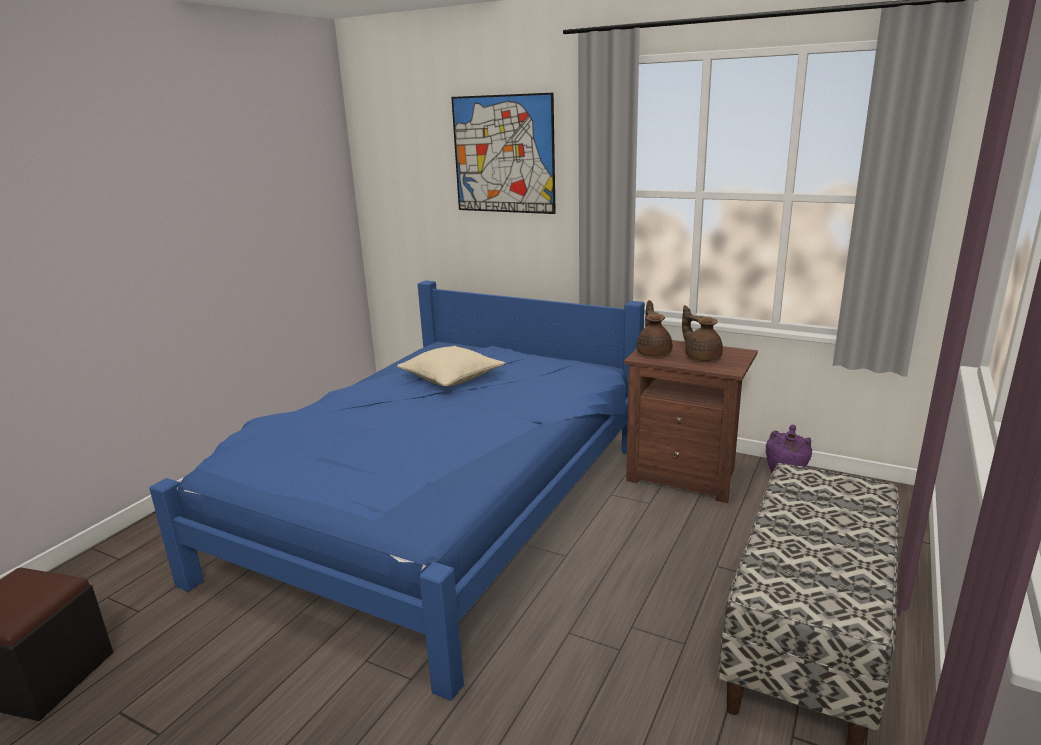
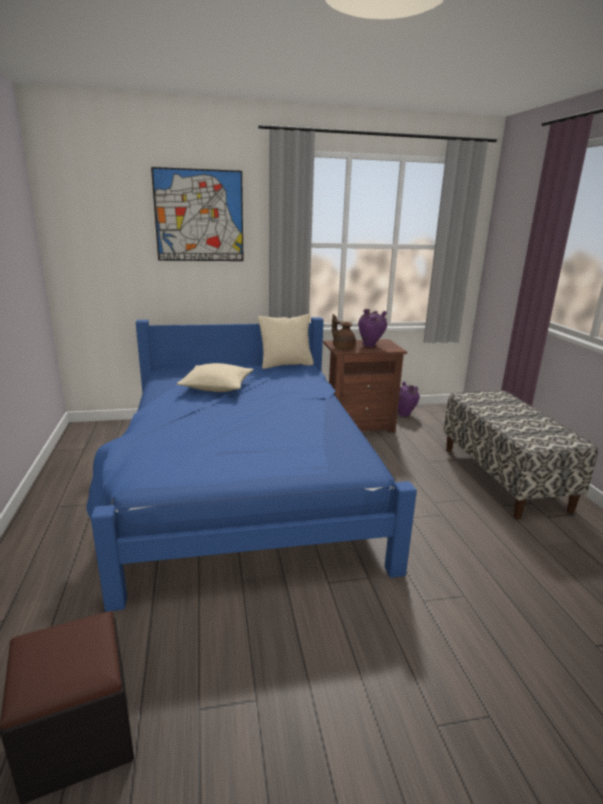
camera: 40 degrees left, 0 degrees up
brown teapot [682,305,723,361] -> purple vase [358,309,387,347]
none -> beige pillow [258,314,314,369]

